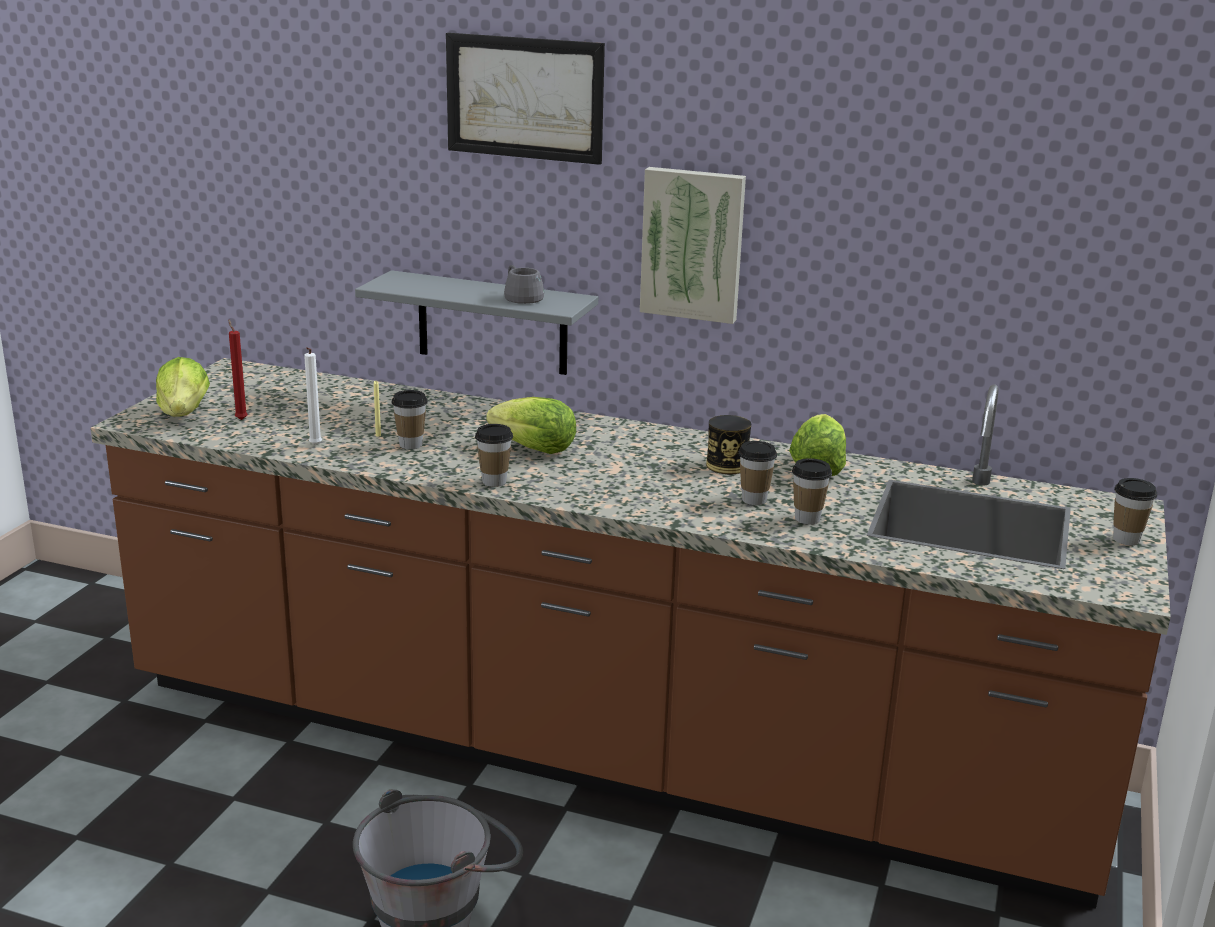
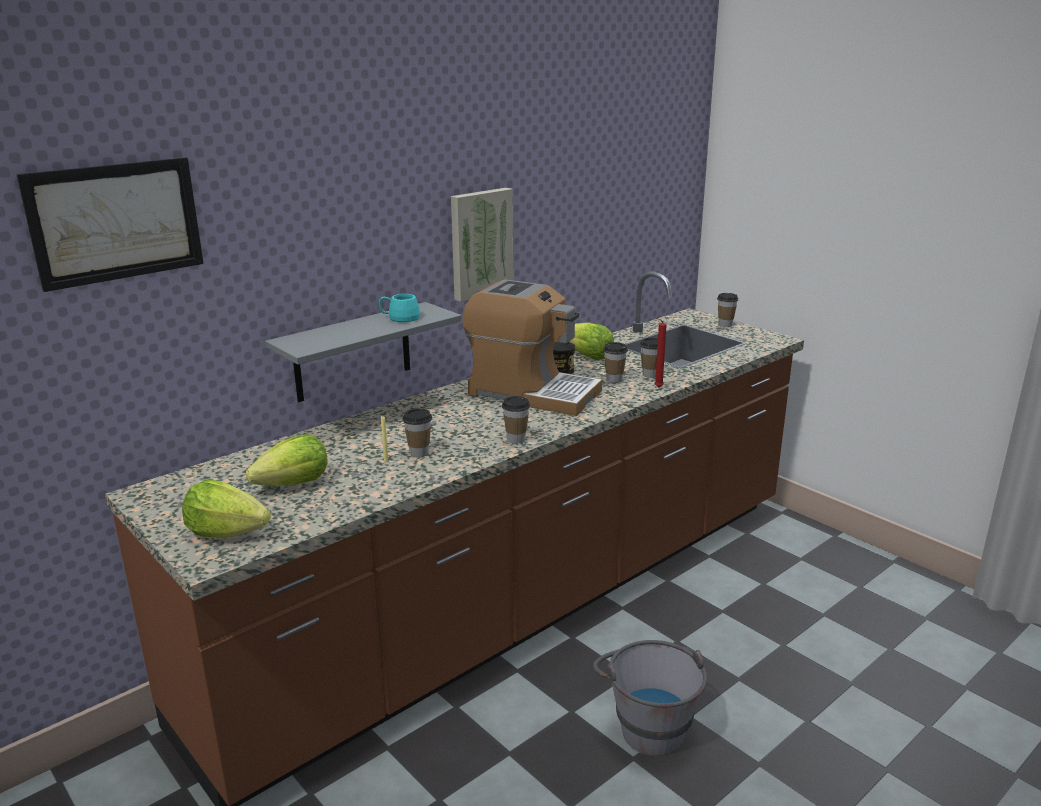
camera: 60 degrees left, 0 degrees up
red candle [228,319,248,420] -> red candle moved to [654,317,667,388]
white candle [304,347,322,445] -> none
picture [446,33,605,165] -> picture moved to [16,157,204,292]
lettuce [486,397,576,454] -> lettuce moved to [246,434,328,486]
grey mug [504,265,544,304] -> turquoise mug [379,294,420,322]
none -> coffee machine [463,279,602,416]

